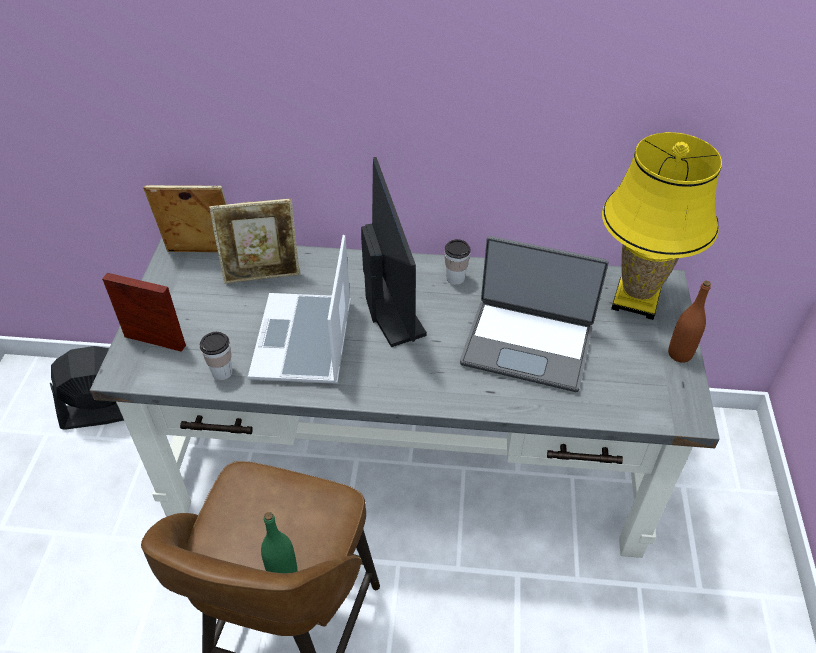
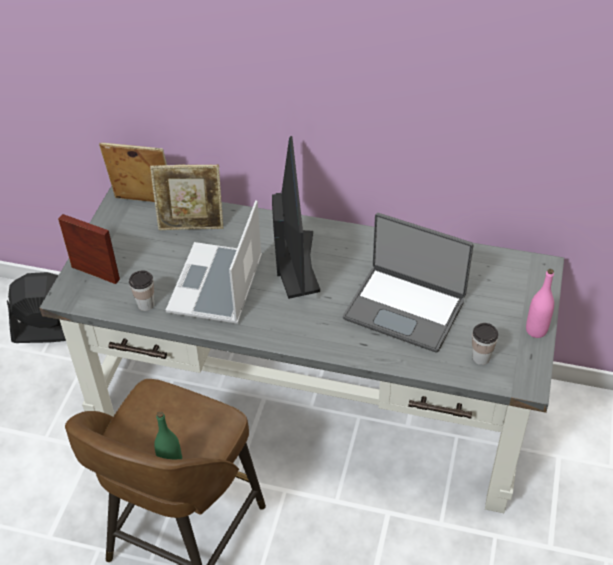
camera: 10 degrees right, 0 degrees up
cup [444,239,471,285] -> cup moved to [472,323,498,365]
yellow table lamp [602,132,722,320] -> none
brown bottle [668,281,711,363] -> pink bottle [526,269,554,338]

